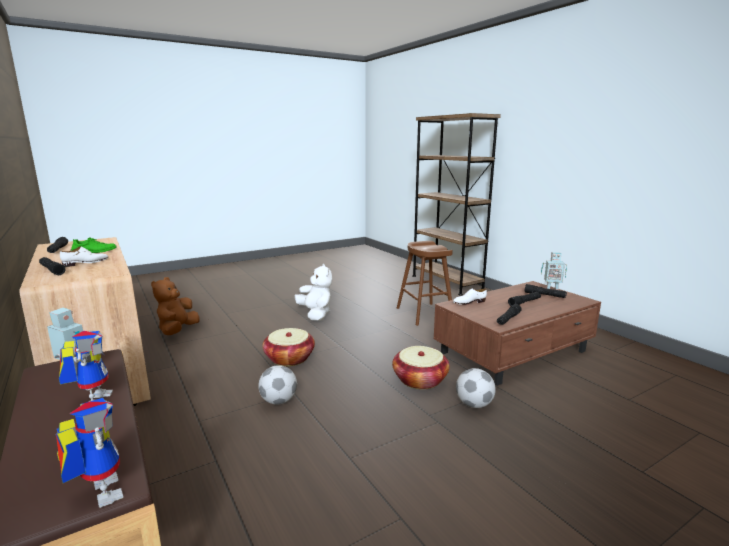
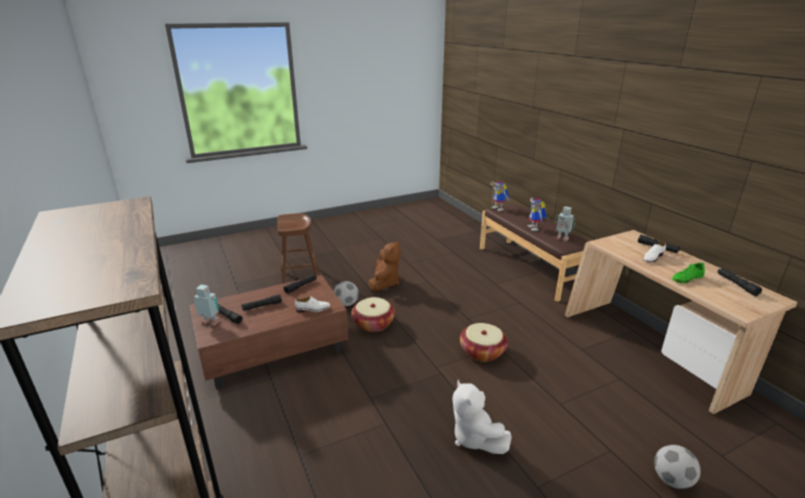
camera: 175 degrees left, 10 degrees up
brown plush toy [151,277,200,335] -> brown plush toy moved to [368,241,401,291]
football [258,365,297,405] -> football moved to [654,445,701,489]
brown stool [397,241,453,326] -> brown stool moved to [277,213,318,284]

